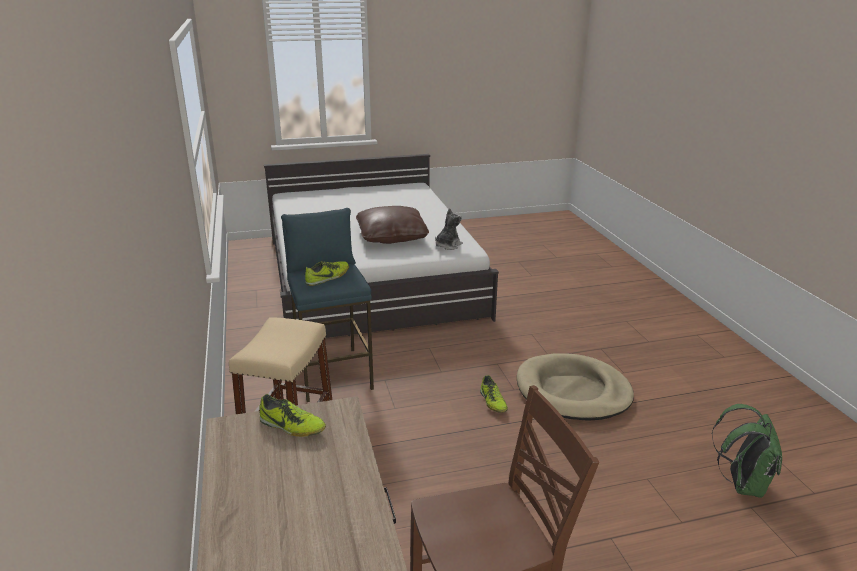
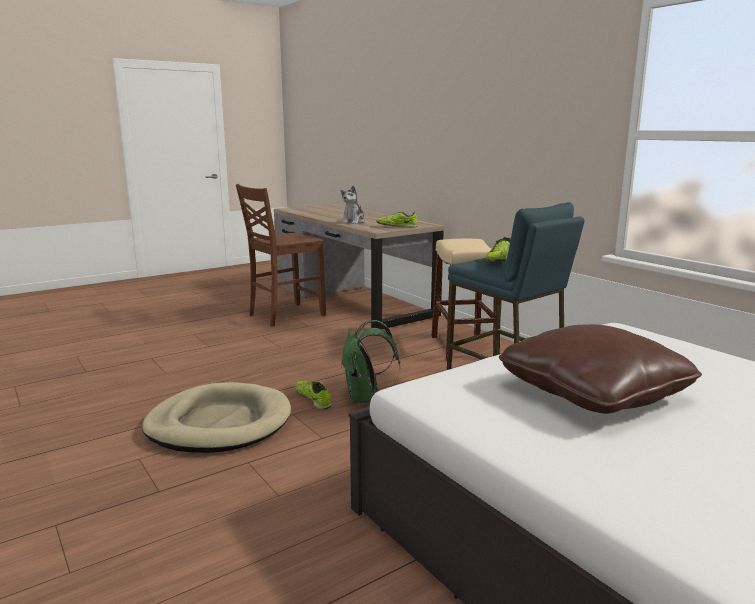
camera: 160 degrees right, 10 degrees down
plush toy [435,208,463,250] -> plush toy moved to [340,185,365,224]
green backpack [712,404,782,498] -> green backpack moved to [341,320,400,403]

